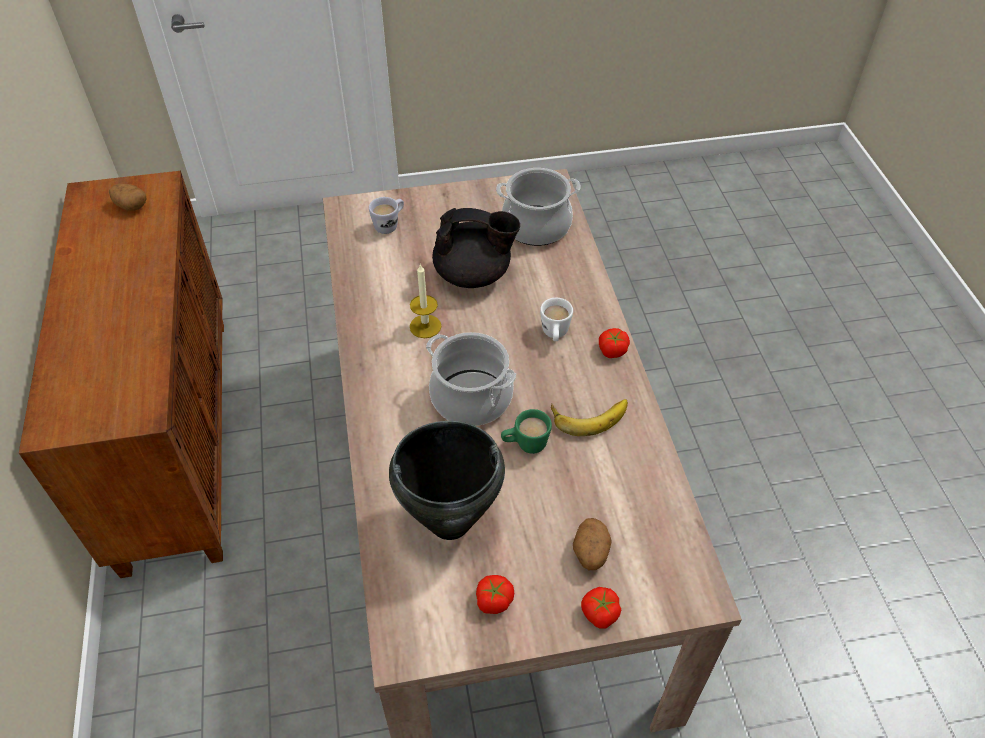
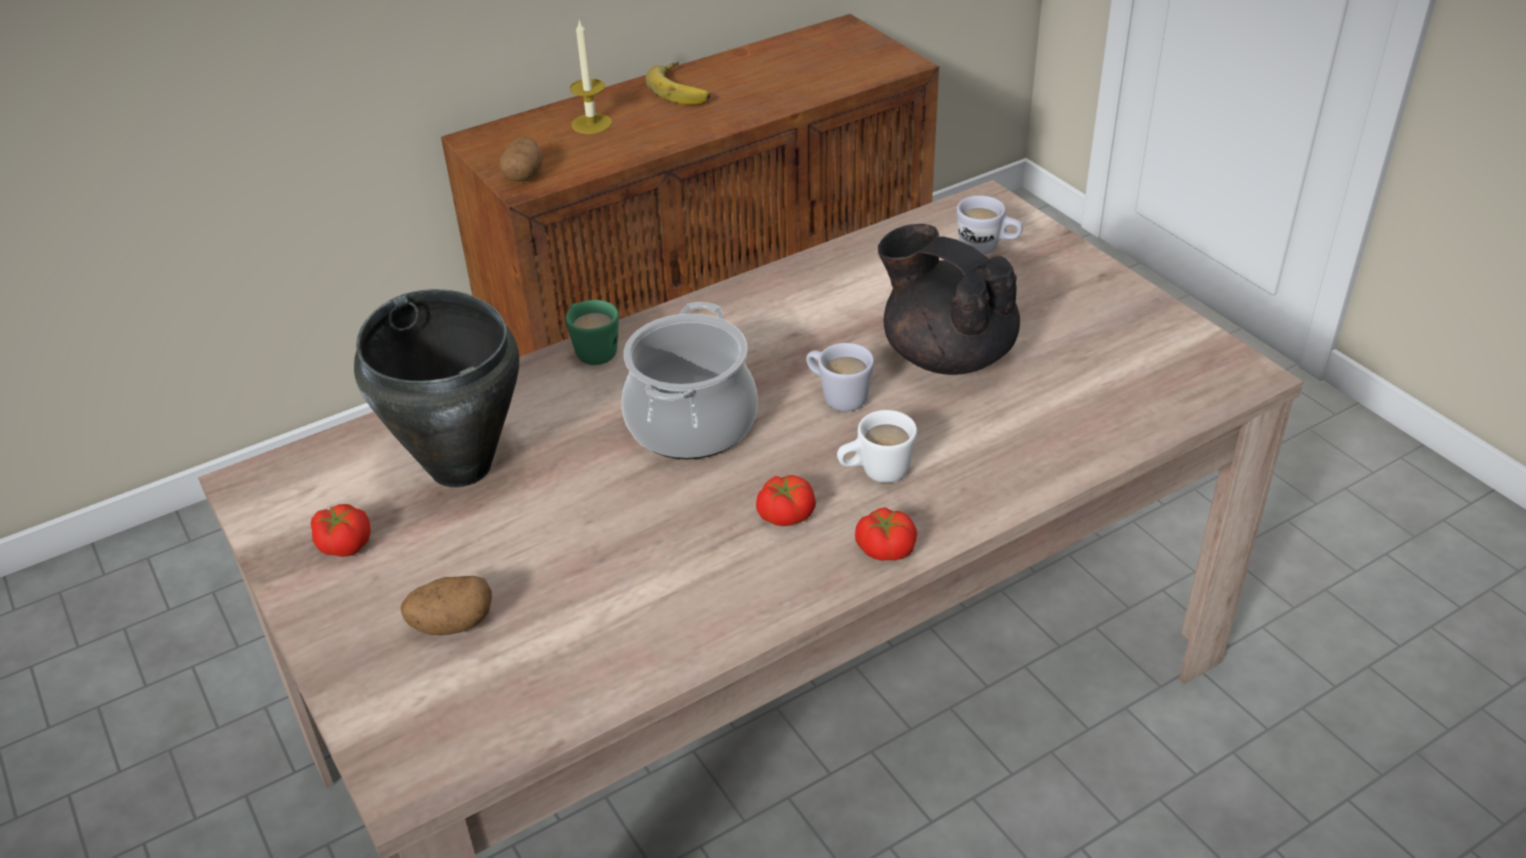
camera: 70 degrees right, 10 degrees down
potato [109,184,147,210] -> potato moved to [499,137,543,182]
candle [410,264,441,338] -> candle moved to [570,18,612,134]
black teapot [432,208,520,288] -> black teapot turned 150 degrees clockwise [878,224,1020,375]
cooking pot [496,168,581,246] -> none
green mug [501,409,552,454] -> green mug moved to [565,300,619,365]
banana [551,399,628,436] -> banana moved to [645,62,710,105]
tomato [581,587,621,629] -> tomato moved to [756,475,816,526]
none -> white mug [806,343,874,411]

